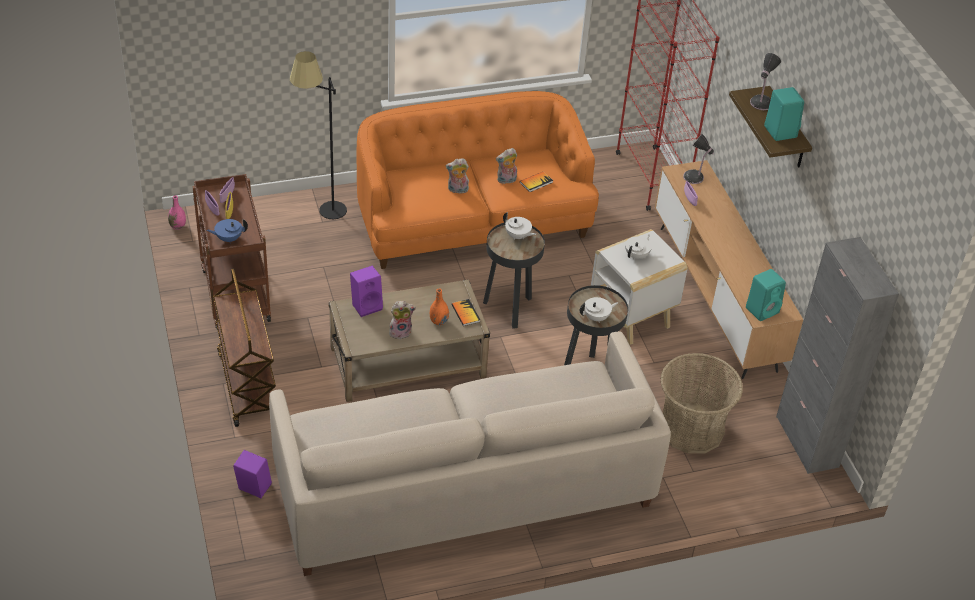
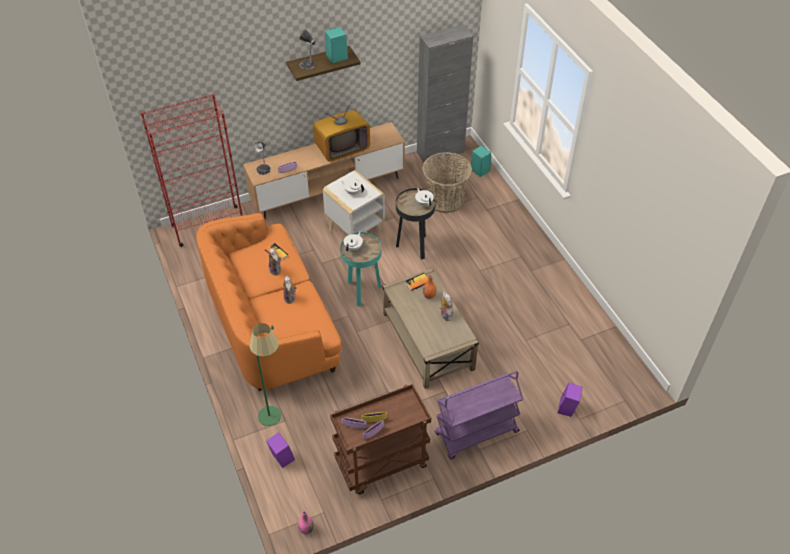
camera: 95 degrees left, 5 degrees up
blue teapot [206,219,248,242] -> none
brown cart [213,268,276,427] -> purple cart [435,371,523,459]
beige sofa [269,331,671,576] -> none
black floor lamp [290,51,347,219] -> green floor lamp [249,323,281,426]
purple speaker [350,266,383,317] -> purple speaker moved to [266,432,295,468]
black side table [483,223,545,328] -> turquoise side table [340,232,382,306]
turquoise speaker [746,269,786,321] -> turquoise speaker moved to [471,146,491,177]
none -> television [313,102,370,161]

